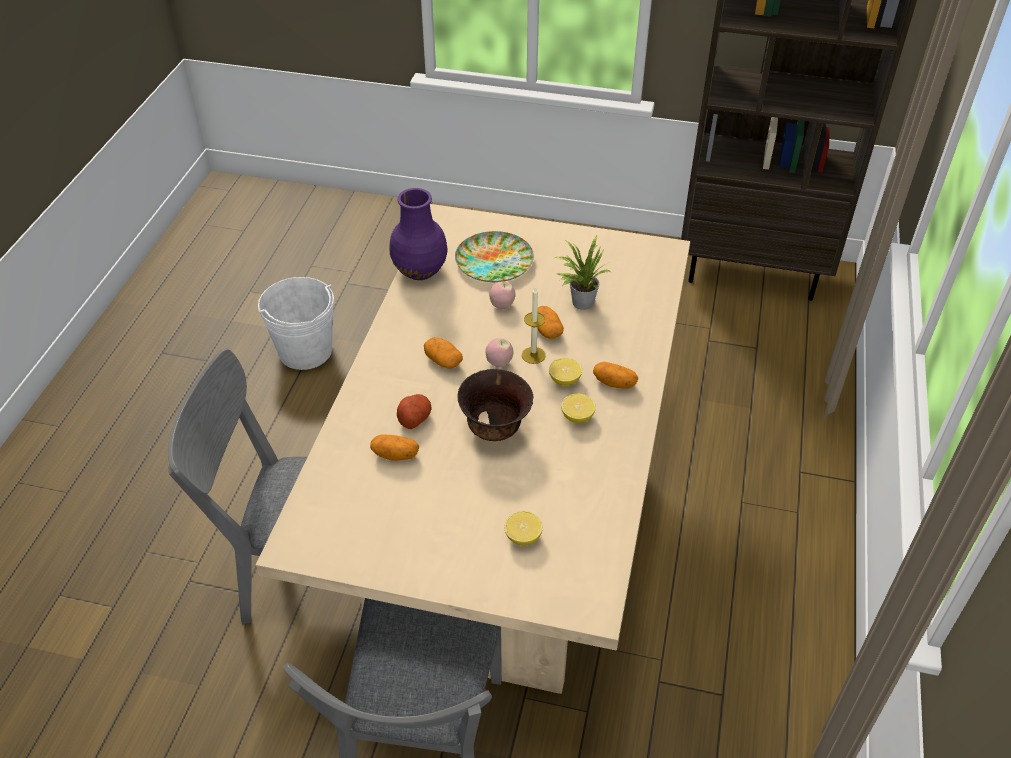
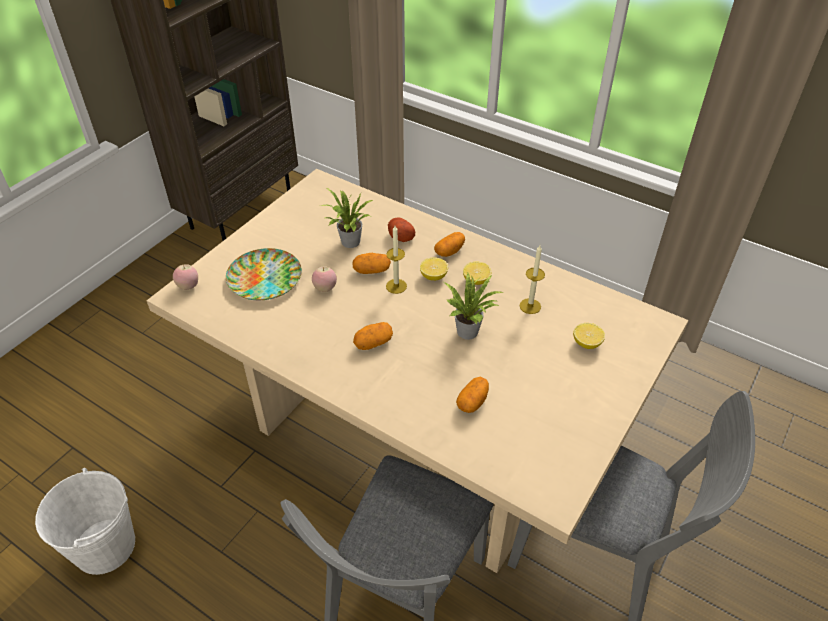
camera: 70 degrees left, 0 degrees up
purple vase [390,188,448,280] -> none
potato [397,394,432,429] -> potato moved to [388,218,415,242]
brown bowl [457,369,534,441] -> potted plant [444,273,503,340]
apple [485,338,514,367] -> apple moved to [173,264,198,290]
none -> candle [519,245,545,314]

